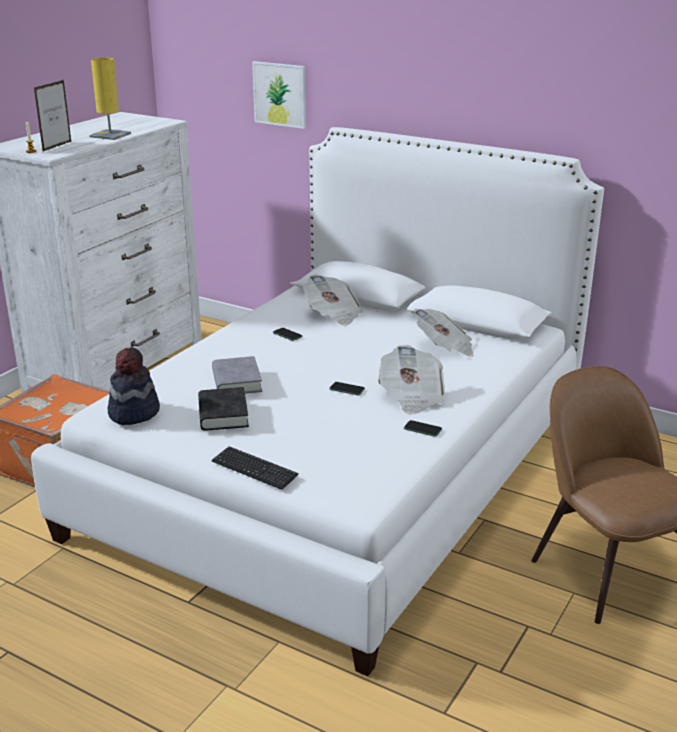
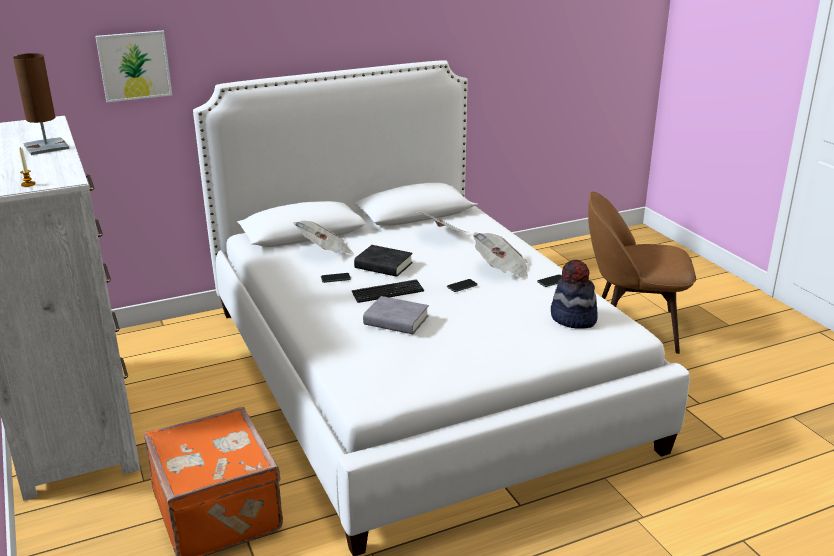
camera: 55 degrees left, 0 degrees up
picture frame [34,80,72,151] -> none
yellow table lamp [89,57,131,140] -> brown table lamp [13,53,69,155]
hat [108,348,160,425] -> hat moved to [551,260,598,329]
black book [198,387,249,431] -> black book moved to [354,245,413,277]
keyboard [212,446,299,490] -> keyboard moved to [352,279,424,303]

